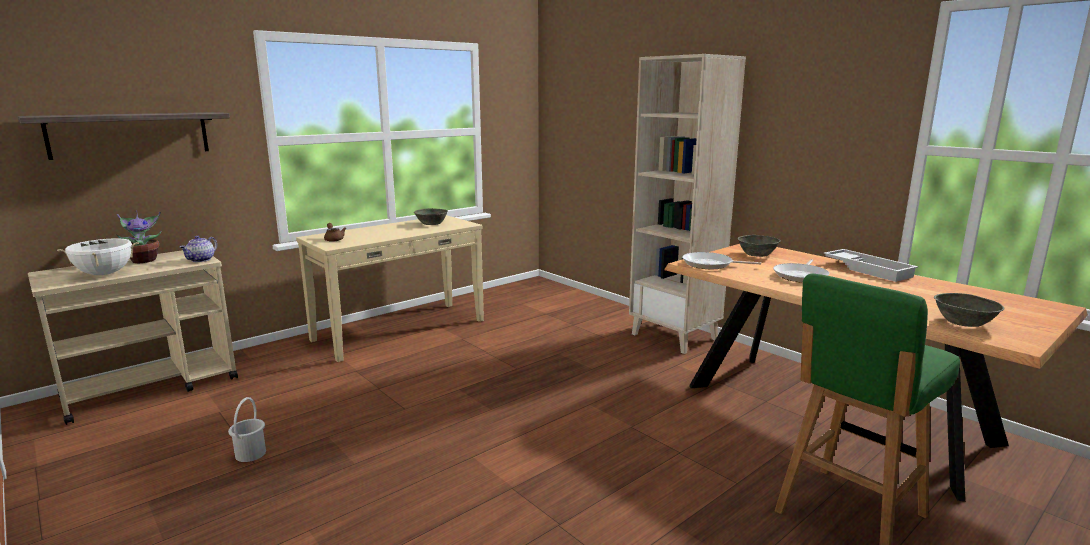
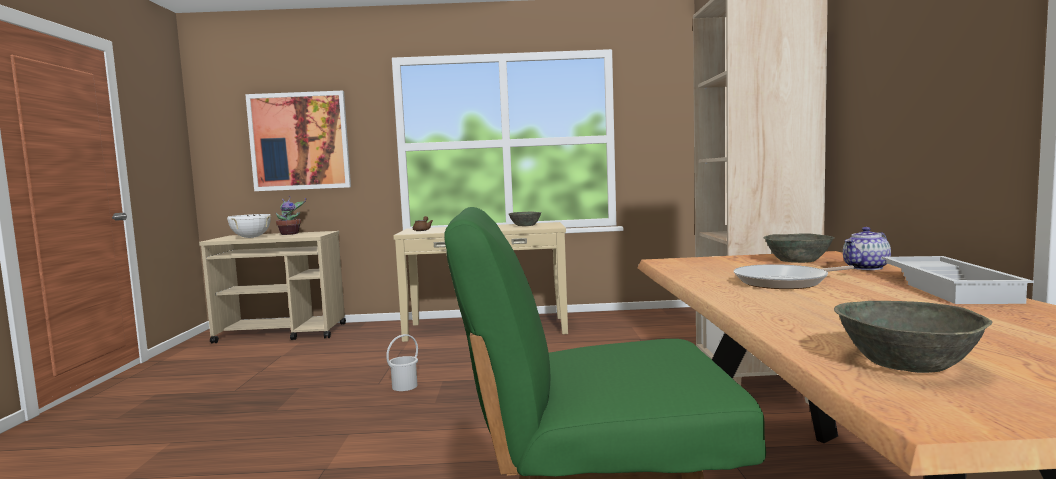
camera: 40 degrees right, 10 degrees down
shelf [18,112,230,160] -> picture [245,91,351,191]
teapot [180,236,217,262] -> teapot moved to [843,227,891,270]
white bucket [228,397,266,462] -> white bucket moved to [386,334,418,391]
frying pan [682,252,761,269] -> none

